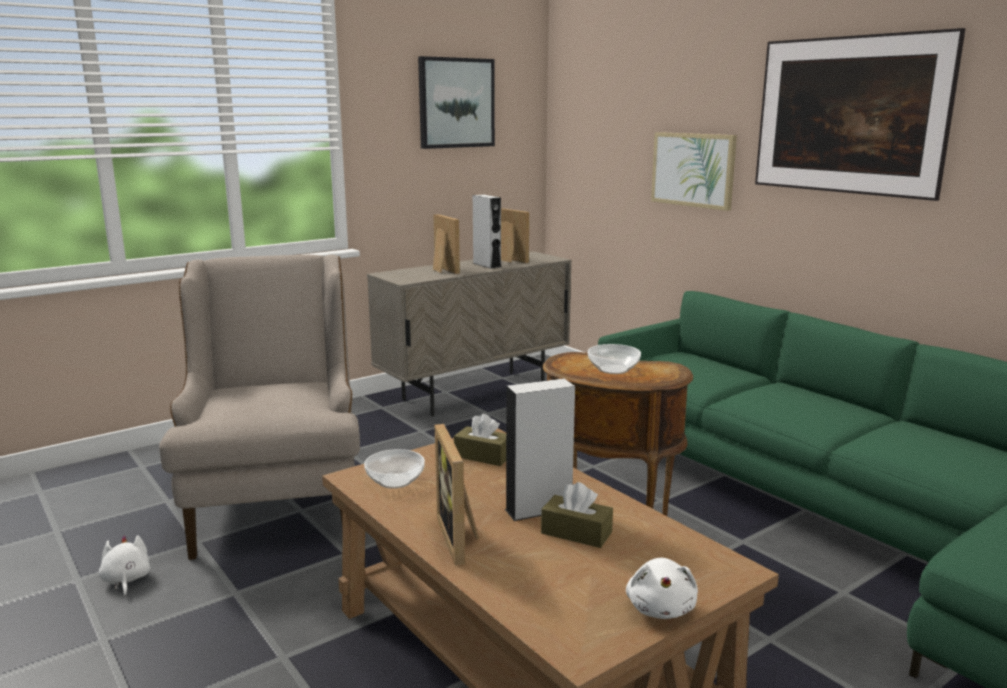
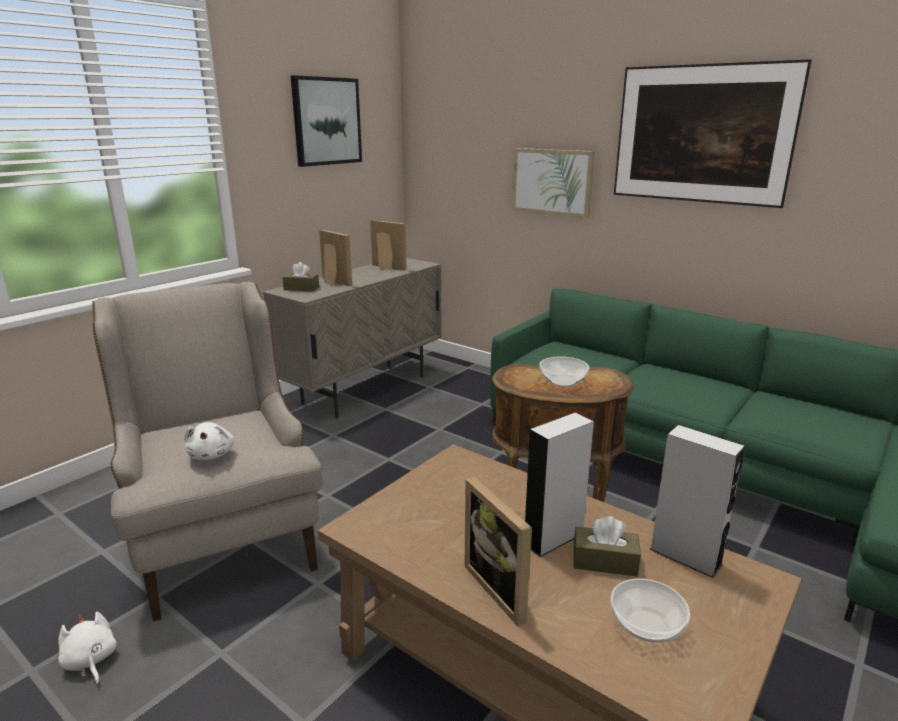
camera: 15 degrees left, 5 degrees up
bowl [364,449,425,489] -> bowl moved to [611,578,690,643]
brown tissue box [454,414,506,466] -> brown tissue box moved to [282,262,319,292]
grey speaker [473,195,501,269] -> grey speaker moved to [649,425,745,578]
white plush toy [626,558,698,619] -> white plush toy moved to [184,422,234,460]

